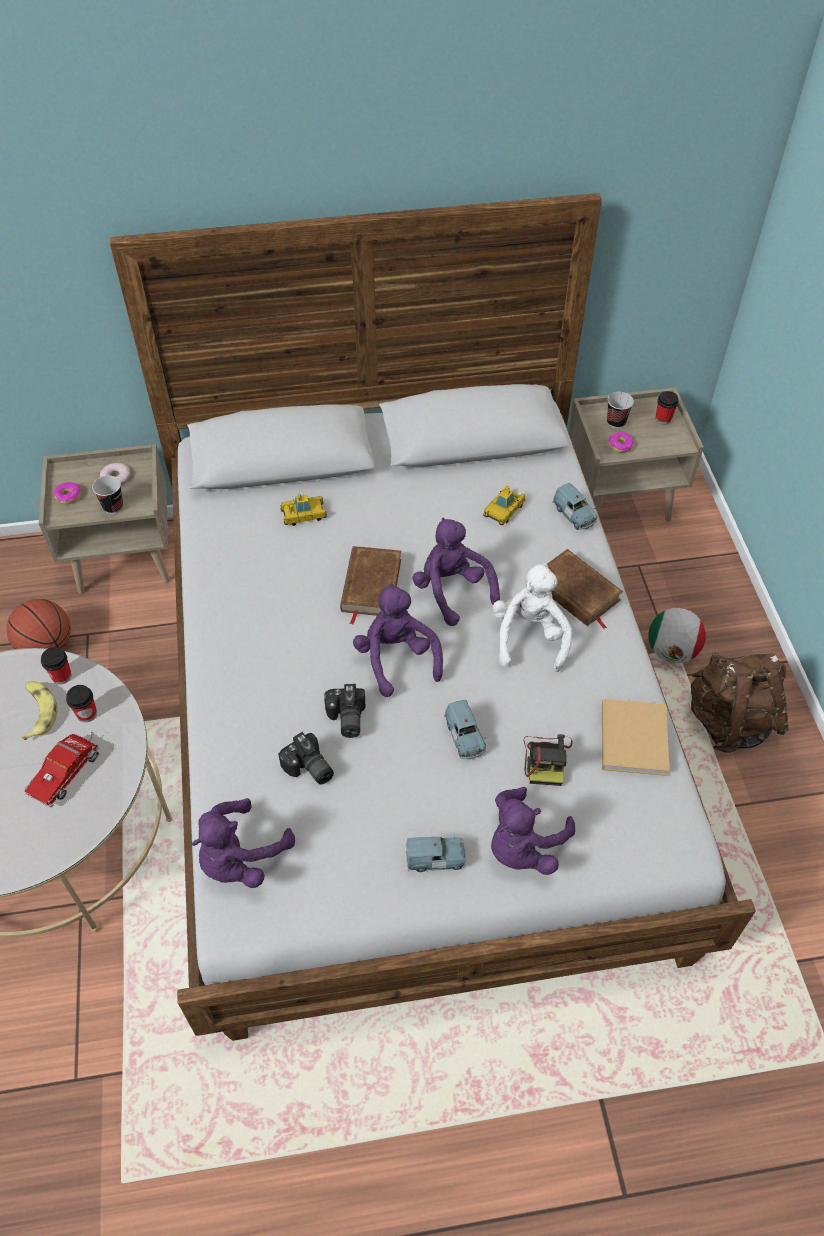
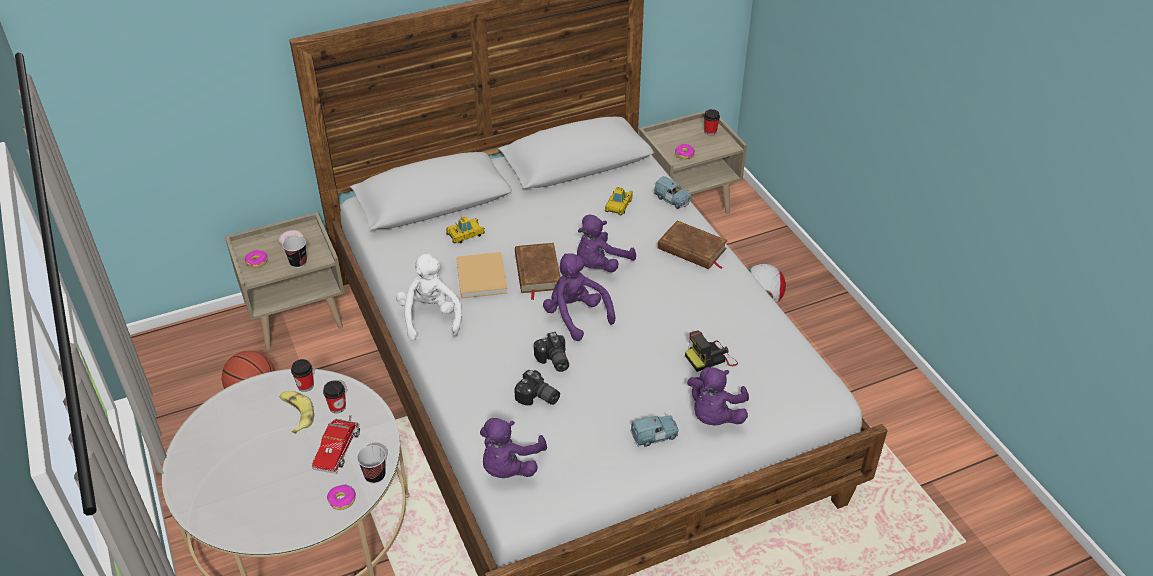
camera: 15 degrees left, 10 degrees down
purple plush toy [412,518,500,626] -> purple plush toy turned 90 degrees counterclockwise [577,215,636,272]
blue toy car [444,700,486,759] -> none
white plush toy [492,563,572,672] -> white plush toy moved to [396,253,462,340]
camera [524,734,573,786] -> camera turned 75 degrees clockwise [685,330,738,372]
beige book [602,699,670,776] -> beige book moved to [456,252,508,298]
cup [607,392,634,428] -> cup moved to [357,445,386,484]
brown backpack [691,652,789,753] -> none
none -> donut [327,485,356,510]

